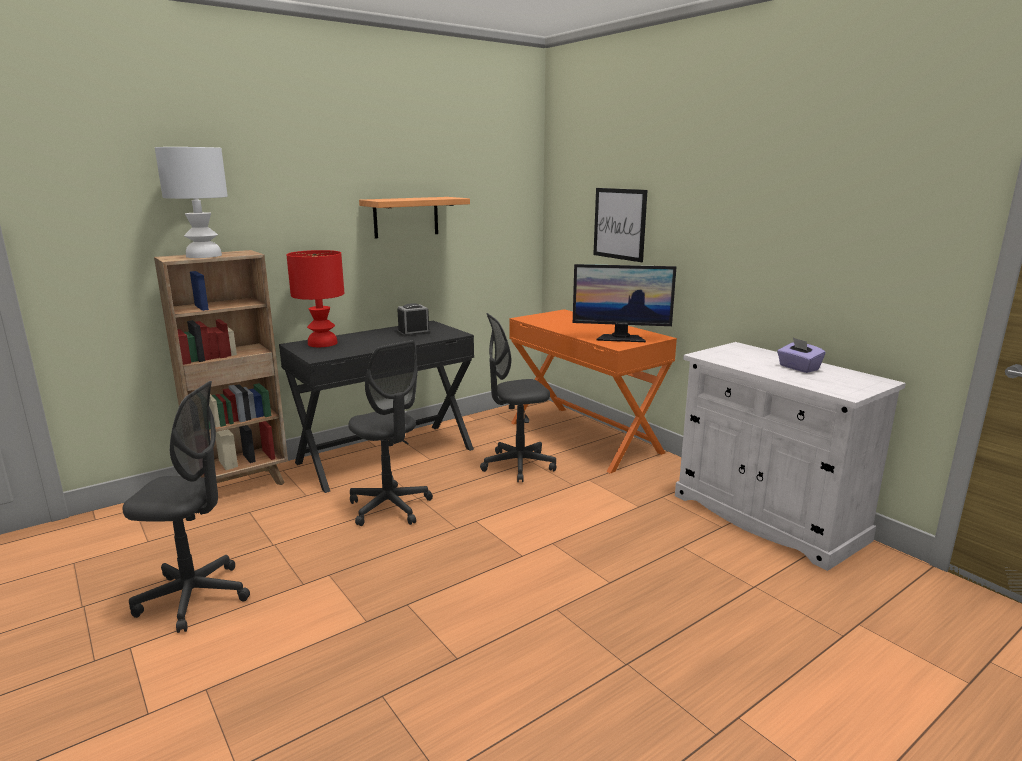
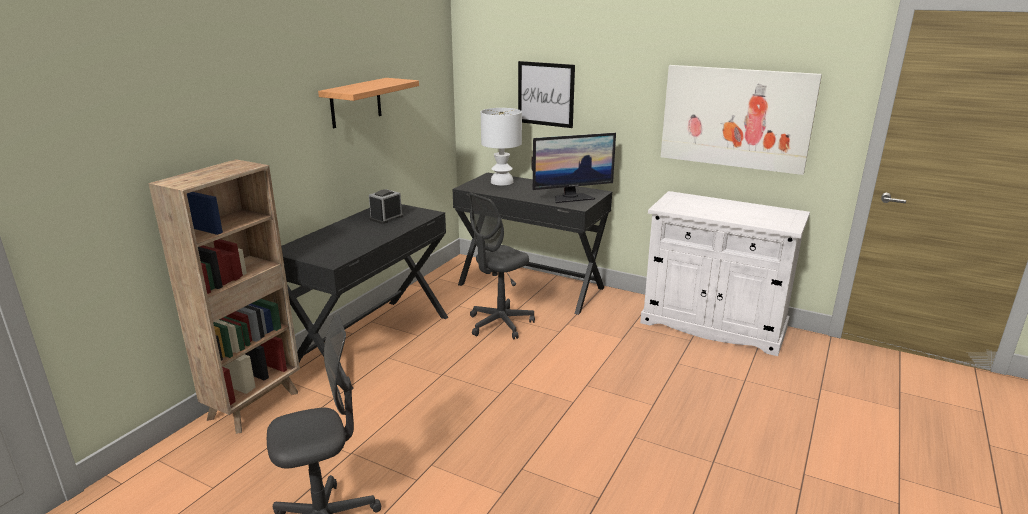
camera: 25 degrees left, 5 degrees up
white table lamp [155,147,228,258] -> white table lamp moved to [481,108,522,186]
red table lamp [287,250,344,347] -> none
grey office chair [348,340,433,526] -> none
orange desk [510,309,677,473] -> black desk [452,173,612,315]
purple tissue box [777,338,826,373] -> none
none -> picture [661,65,822,175]

